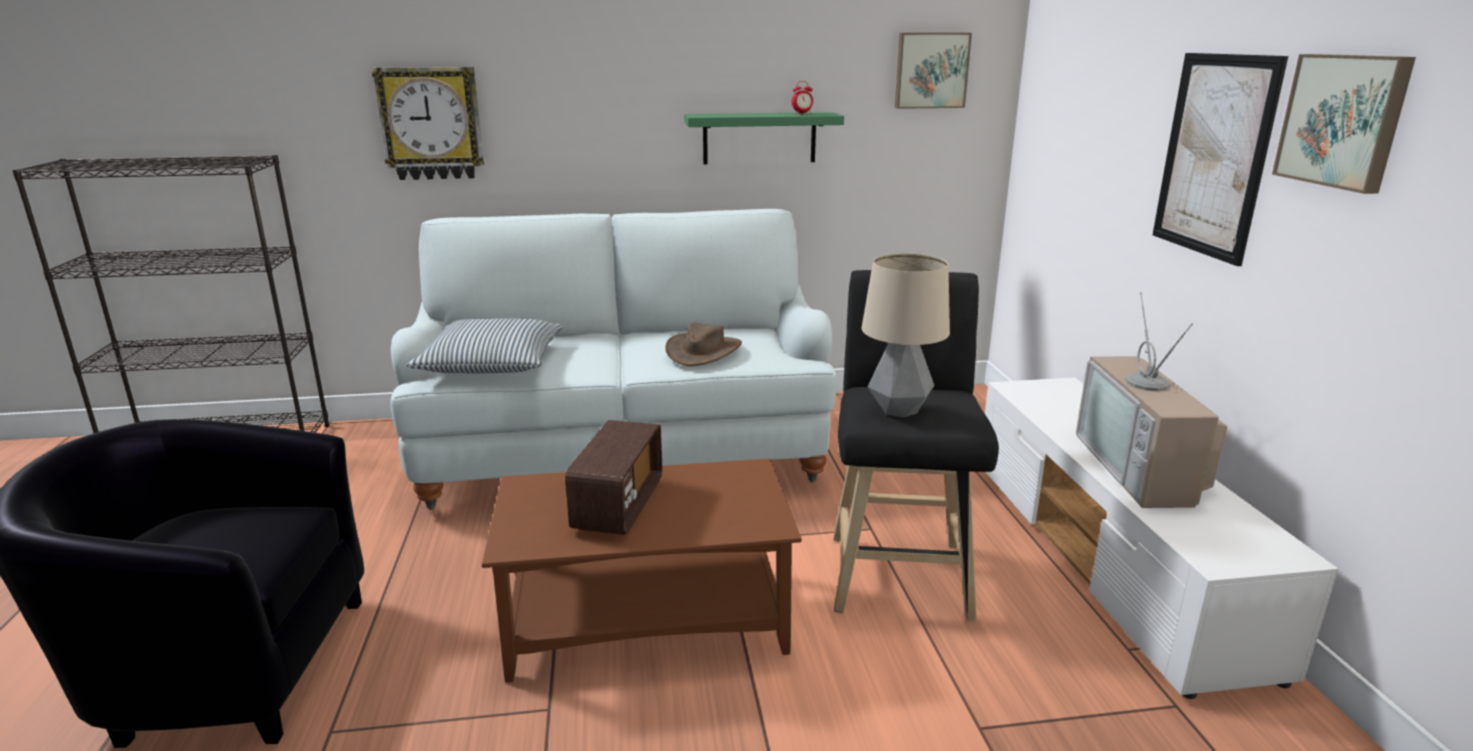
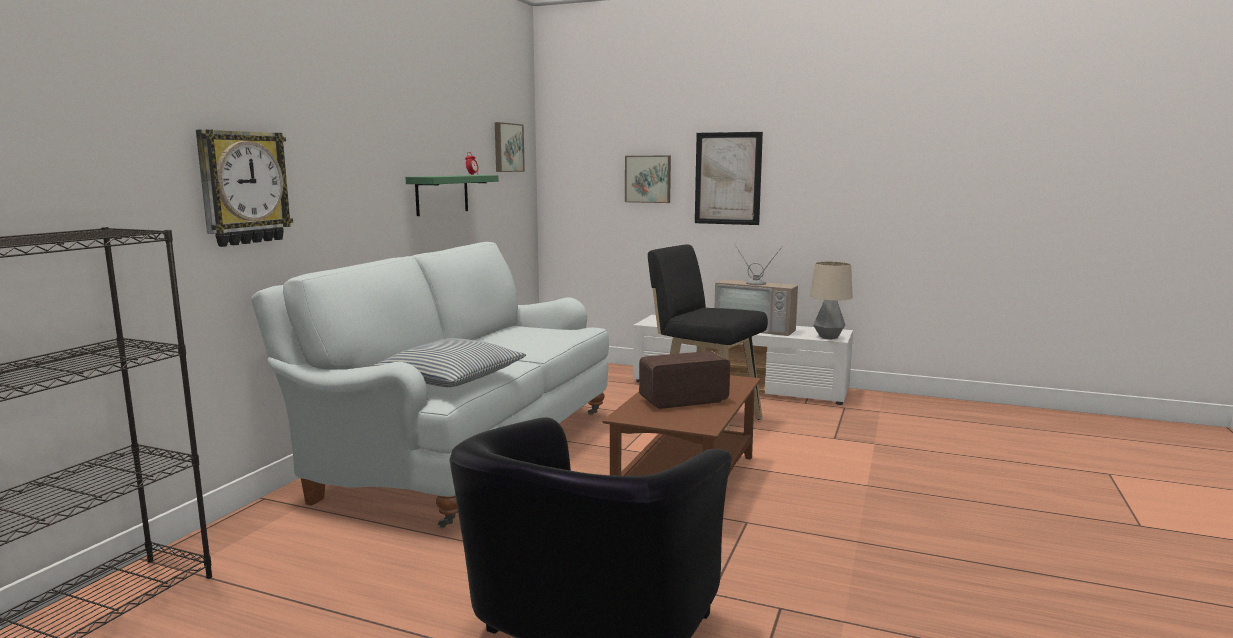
camera: 60 degrees left, 10 degrees down
radio [565,420,662,535] -> radio turned 60 degrees counterclockwise [639,351,730,409]
brown hat [665,323,742,366] -> none
table lamp [862,253,950,418] -> table lamp moved to [810,261,853,339]
picture [1272,54,1416,194] -> picture moved to [625,156,671,203]

